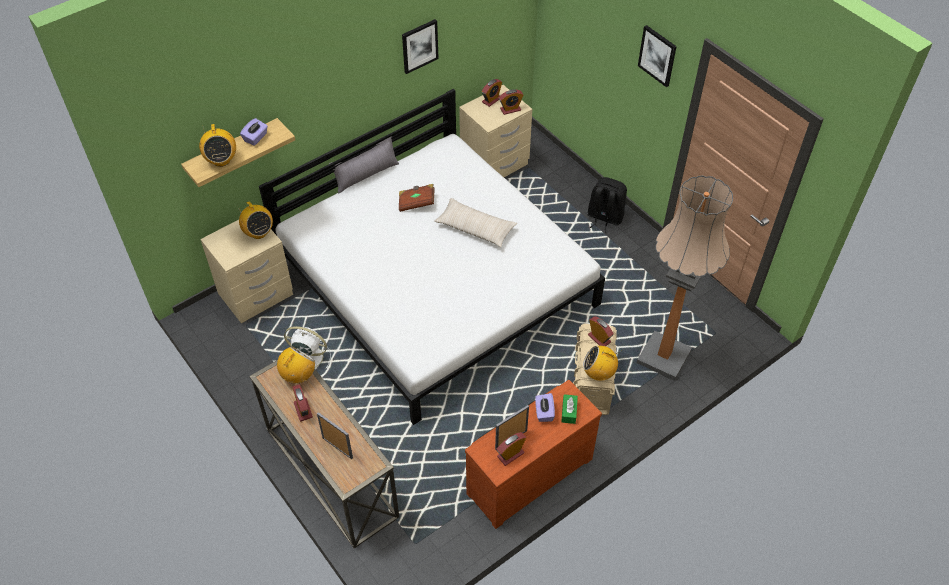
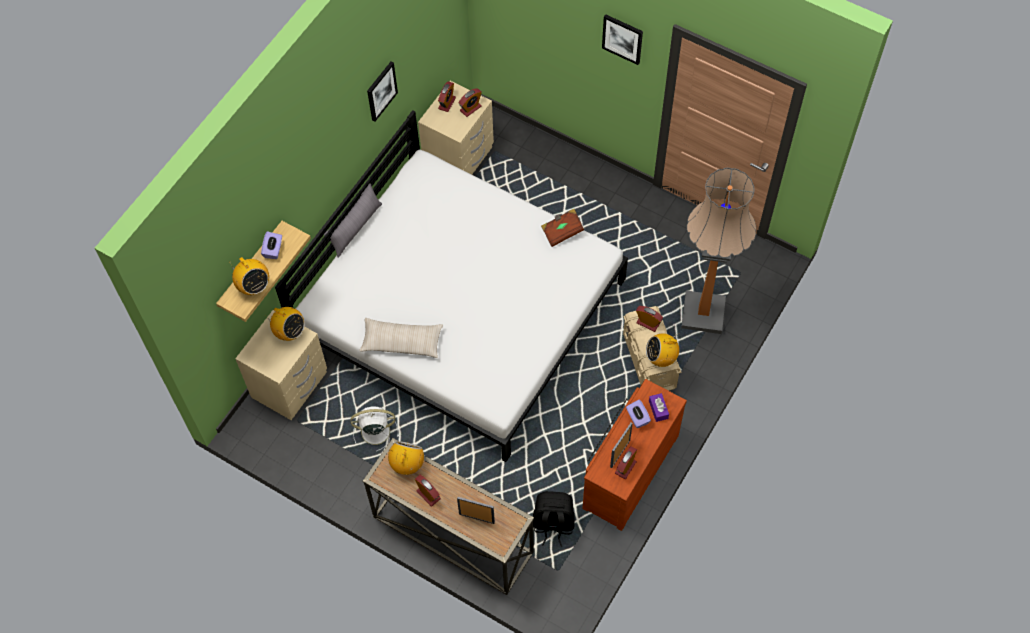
camera: 20 degrees left, 10 degrees up
brown book [399,184,435,212] -> brown book moved to [541,209,584,247]
beige pillow [434,198,517,247] -> beige pillow moved to [359,318,443,358]
green tissue box [561,394,578,424] -> purple tissue box [649,393,669,422]
black backpack [588,177,627,233] -> black backpack moved to [533,491,575,547]

